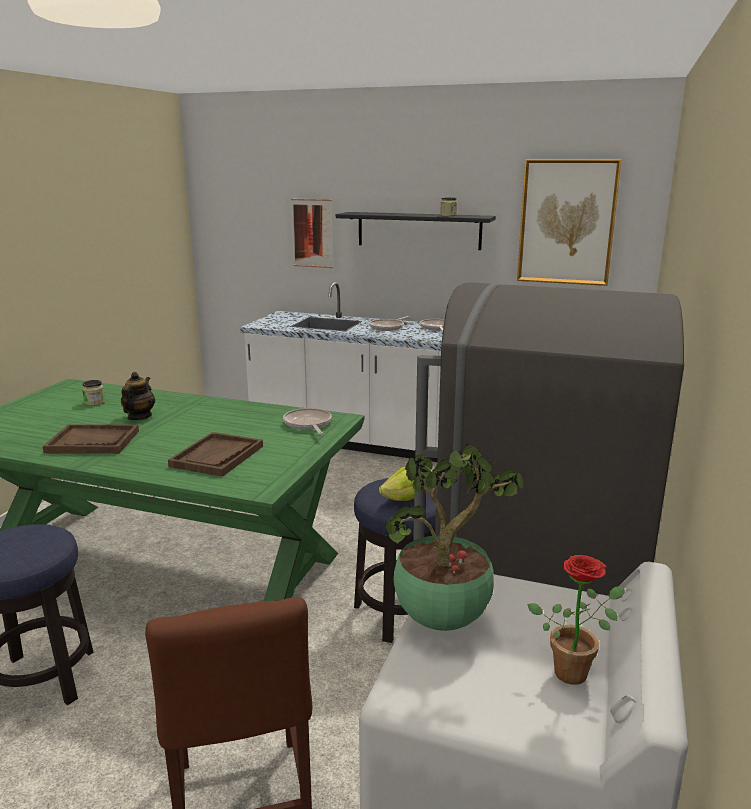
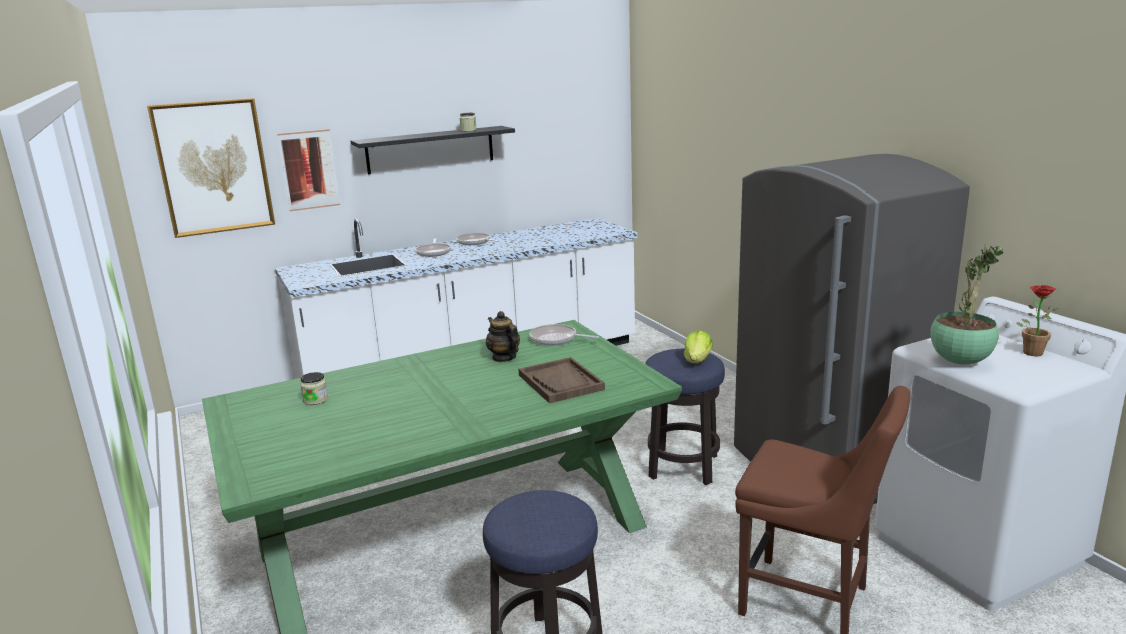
camera: 45 degrees left, 0 degrees up
brown tray [42,424,139,454] -> none
teapot [121,372,155,420] -> teapot moved to [486,311,520,362]
picture [517,159,622,286] -> picture moved to [147,98,275,238]

